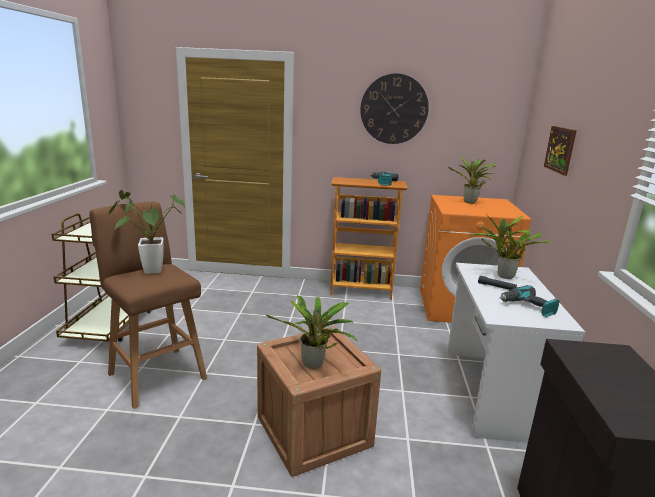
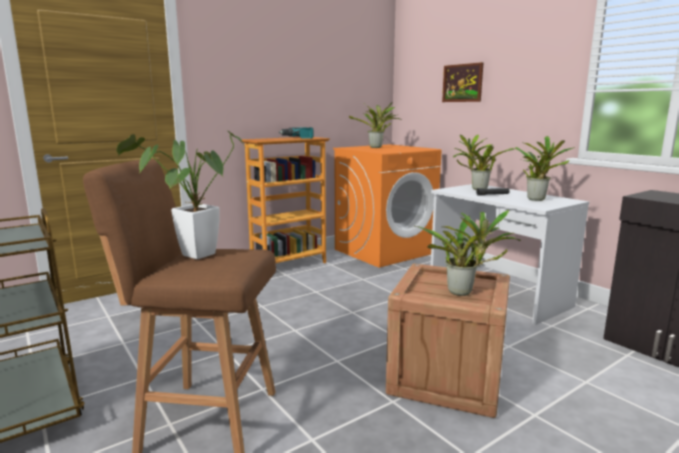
camera: 40 degrees left, 5 degrees down
wall clock [361,73,429,144] -> none
power drill [500,285,559,317] -> potted plant [515,136,575,201]

